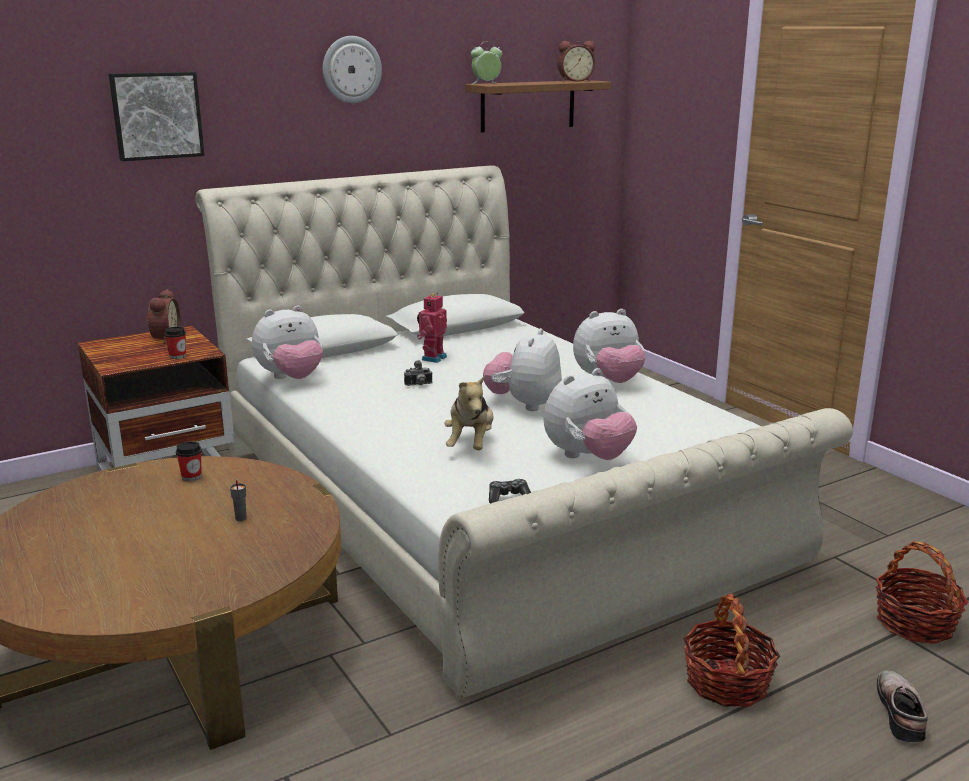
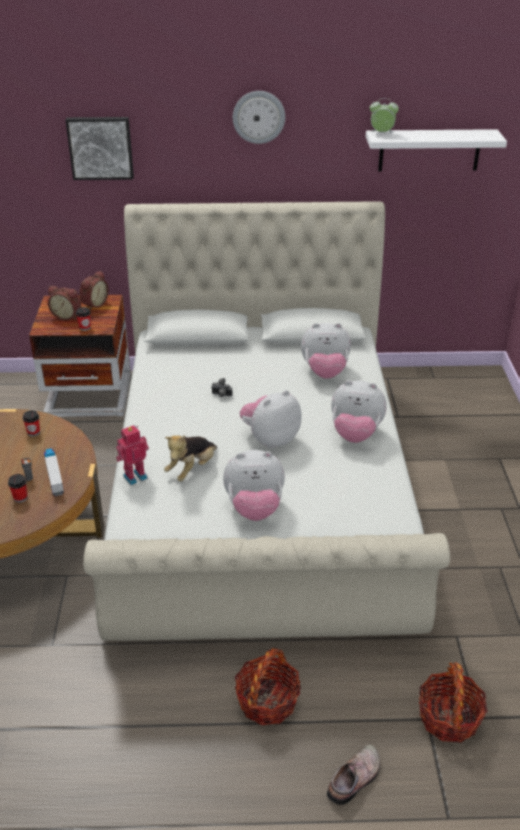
camera: 30 degrees right, 15 degrees up
plush toy [252,305,323,379] -> plush toy moved to [301,323,351,379]
toy robot [417,293,447,363] -> toy robot moved to [116,425,149,485]
brown shelf [466,80,611,133] -> white shelf [366,129,507,171]
game controller [489,479,531,504] -> none
alarm clock [557,41,595,82] -> alarm clock moved to [48,286,81,321]
none -> cup [8,474,28,503]
none -> toy truck [44,448,64,496]

